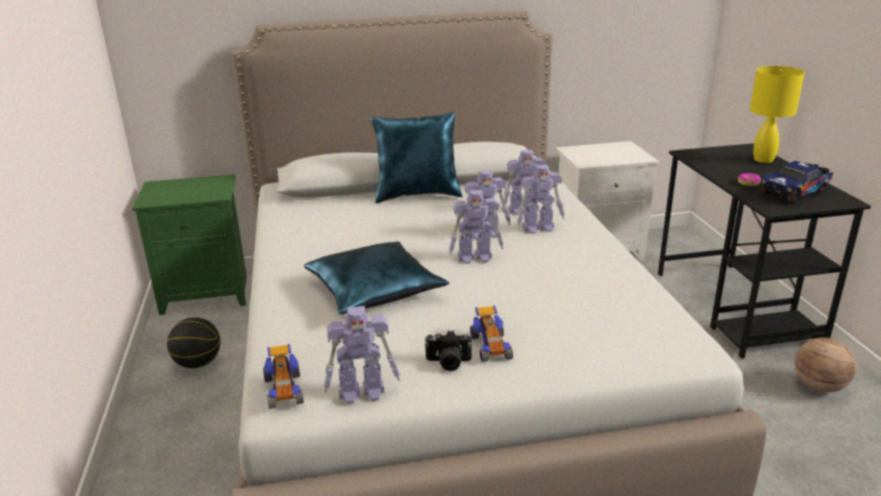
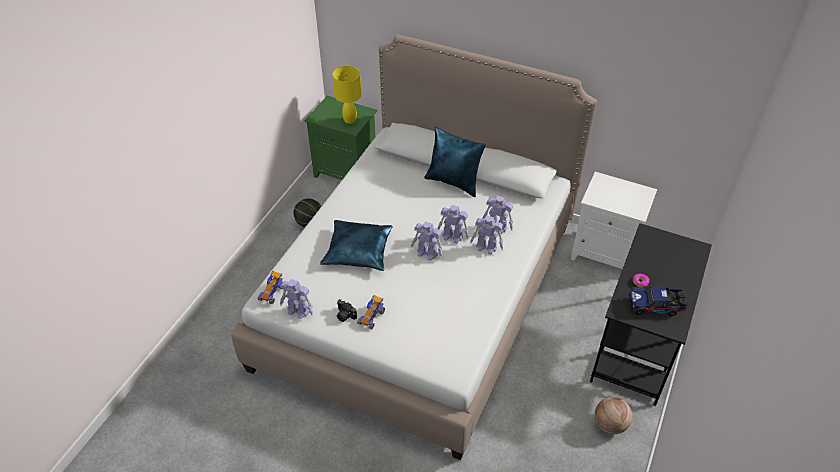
camera: 35 degrees right, 20 degrees up
yellow table lamp [750,66,805,163] -> yellow table lamp moved to [332,66,361,124]

